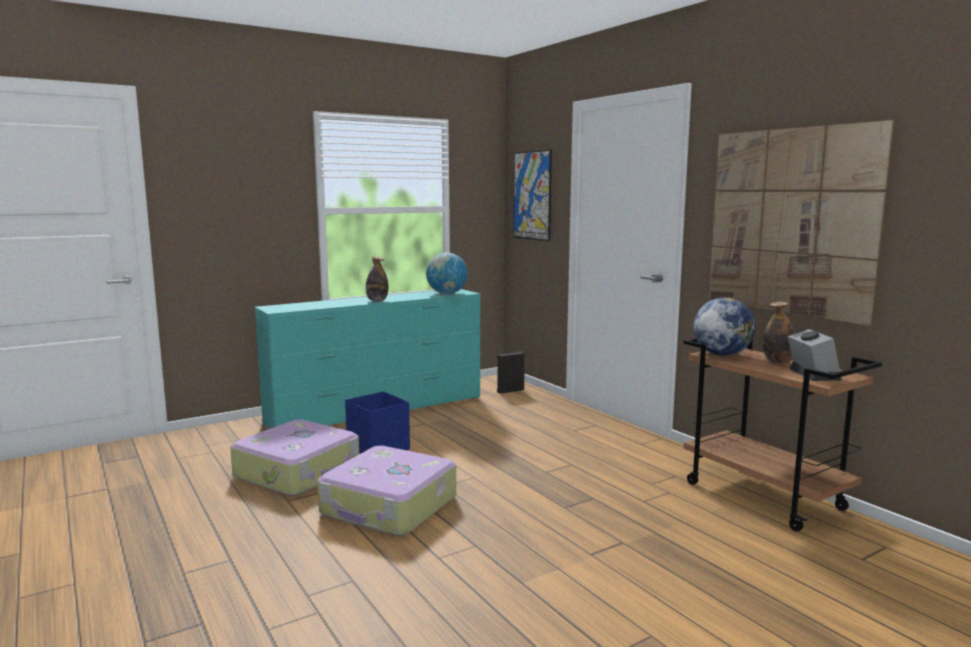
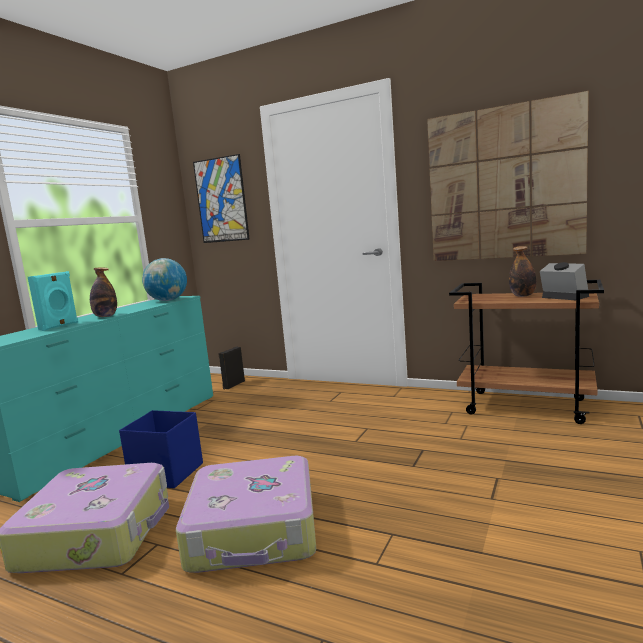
camera: 30 degrees left, 0 degrees up
globe [693,297,756,356] -> none
none -> turquoise speaker [28,271,78,331]

